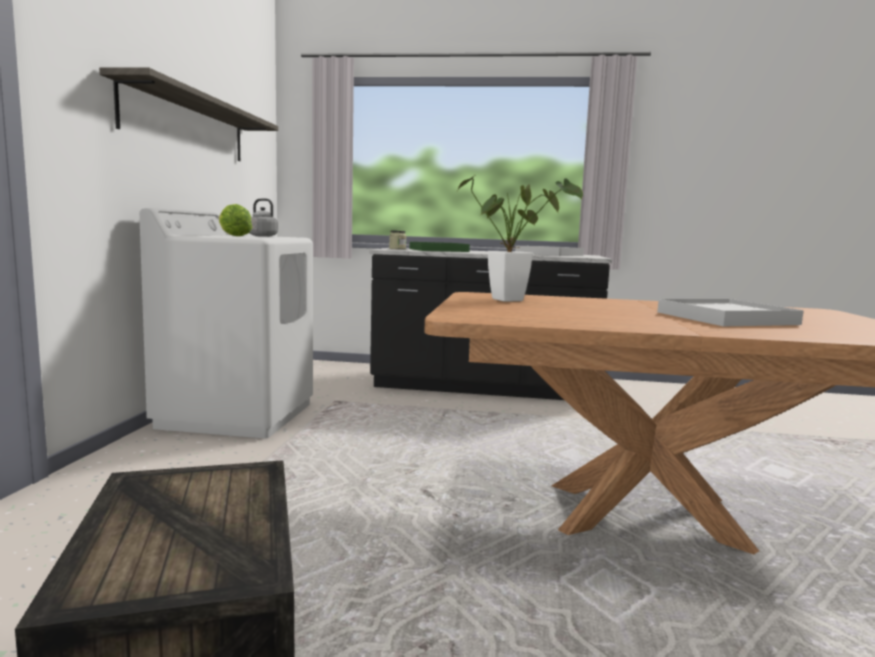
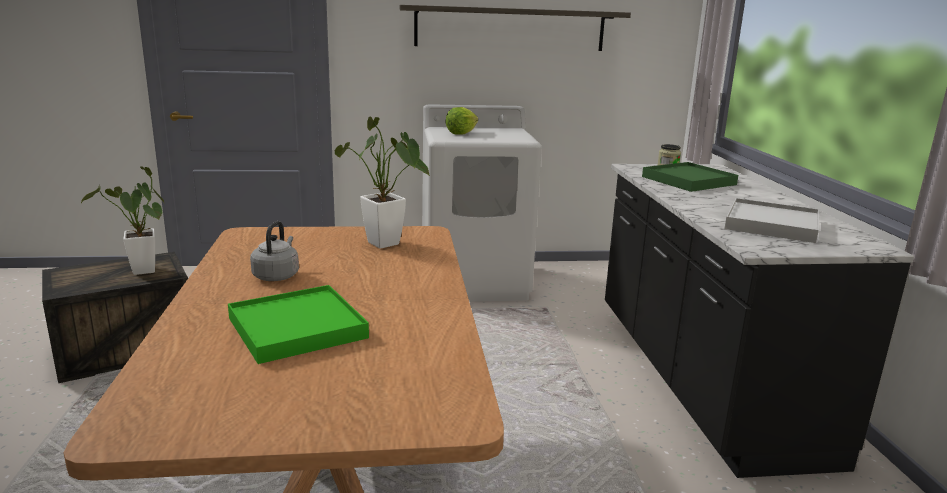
camera: 75 degrees right, 10 degrees up
grey kettle [249,198,278,237] -> grey kettle moved to [250,221,299,281]
white tray [657,299,804,326] -> green tray [228,285,369,364]
none -> potted plant [81,166,164,275]

